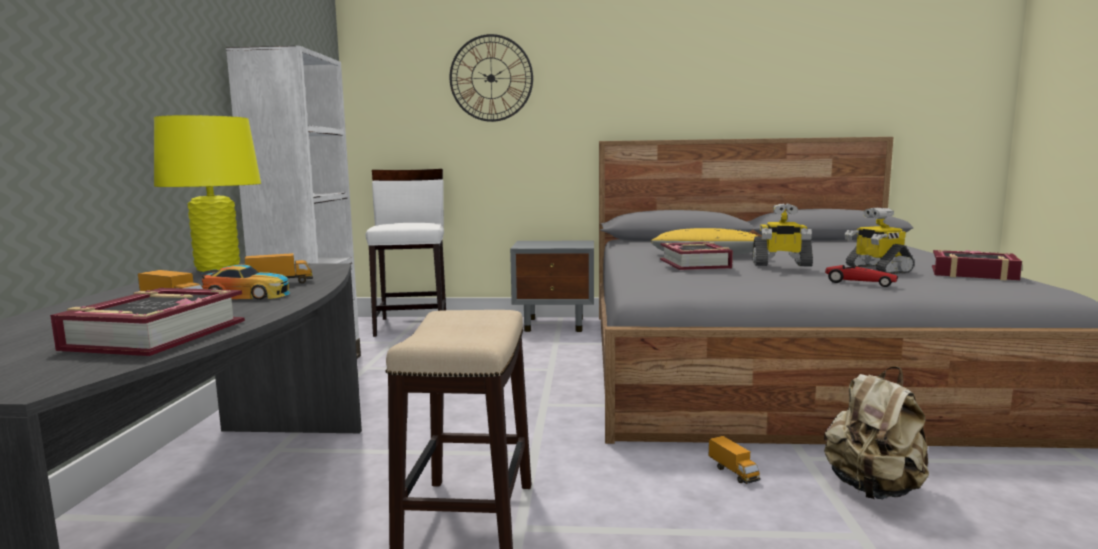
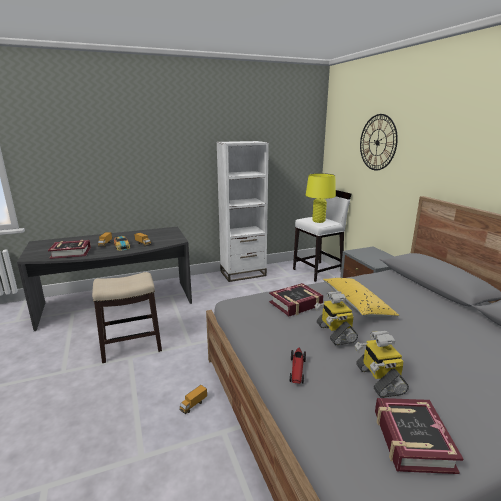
camera: 65 degrees right, 10 degrees up
yellow table lamp [154,115,261,272] -> yellow table lamp moved to [306,173,336,223]
beige backpack [824,367,929,499] -> none
toy robot [844,208,914,274] -> toy robot turned 60 degrees counterclockwise [355,331,409,398]

